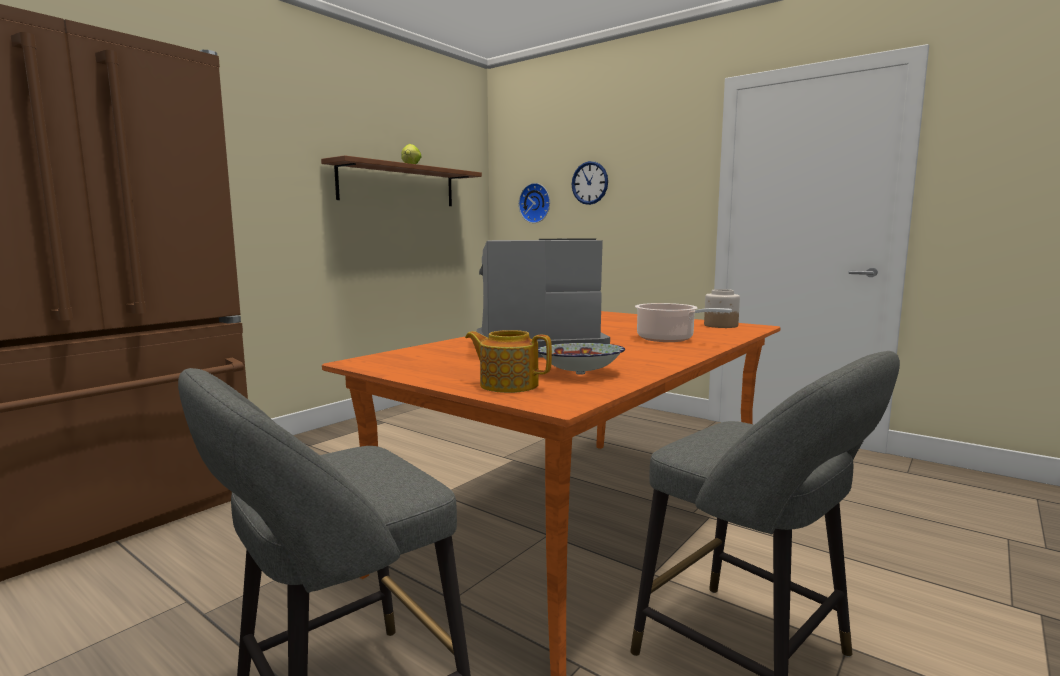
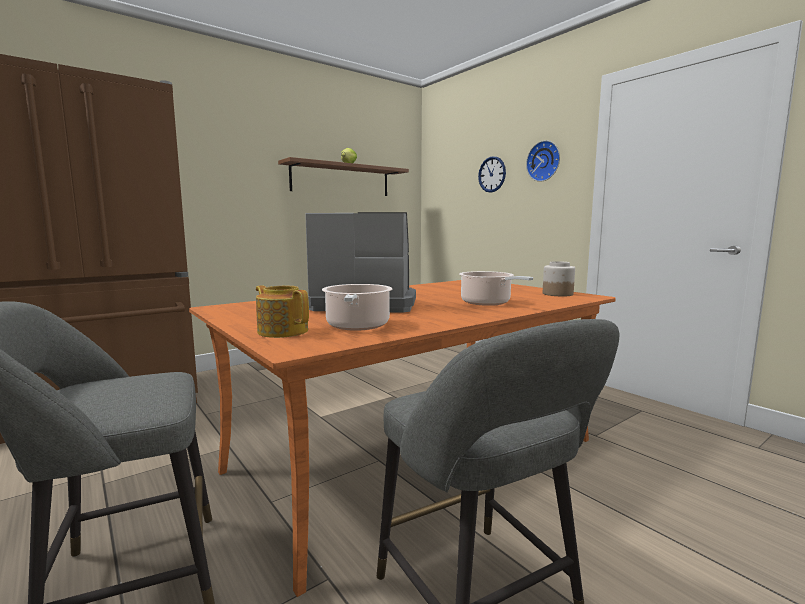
camera: 15 degrees right, 0 degrees up
wall clock [519,183,550,223] -> wall clock moved to [526,140,560,182]
bowl [538,343,625,375] -> cooking pot [322,284,393,331]

